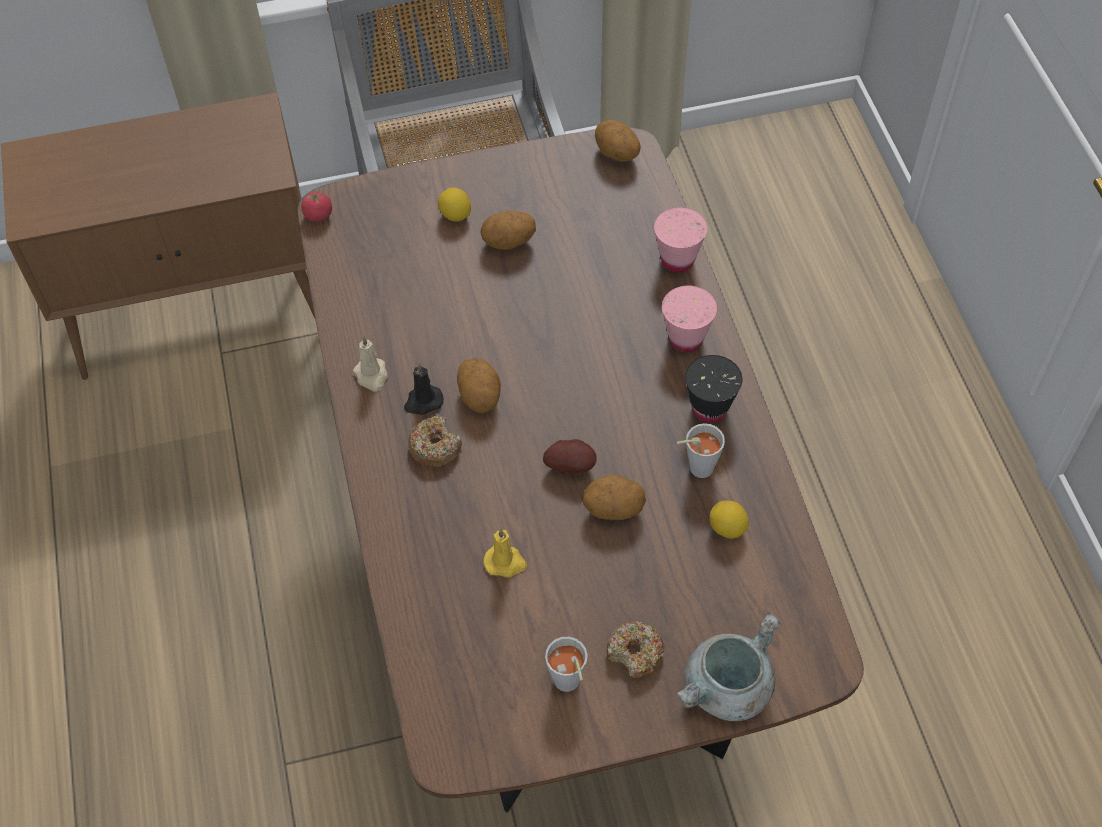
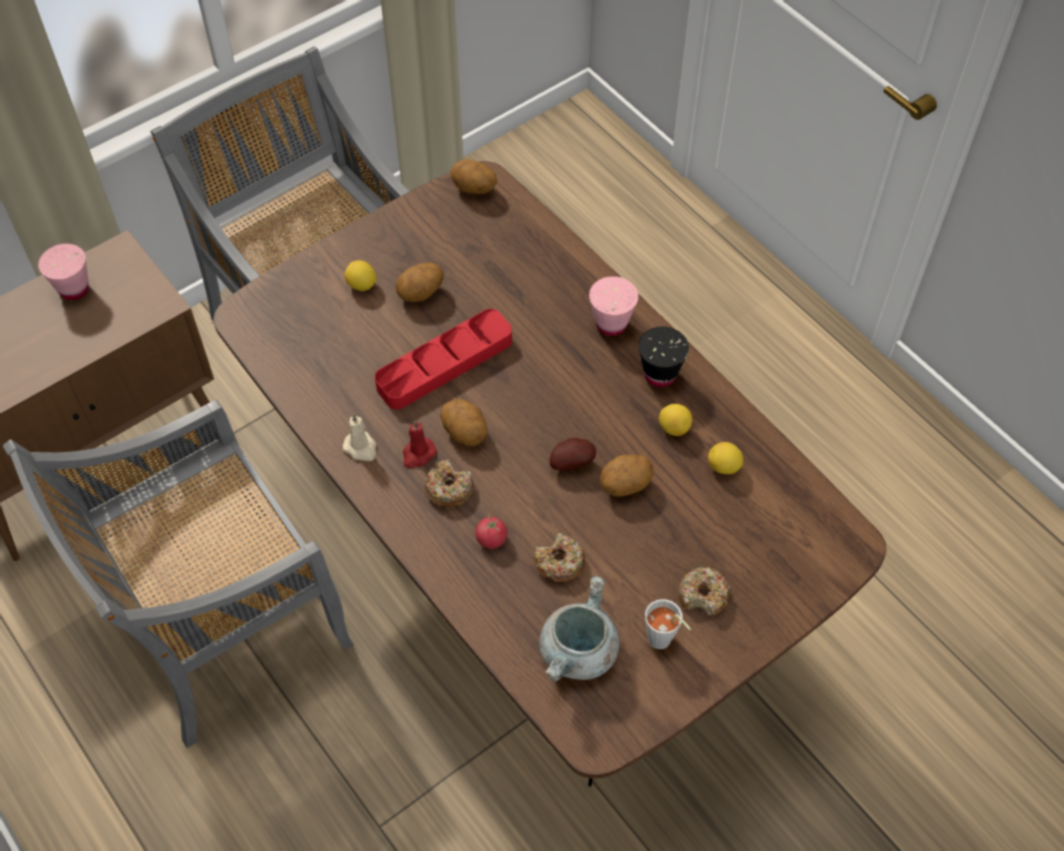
camera: 25 degrees left, 0 degrees up
tomato [301,187,332,222] -> tomato moved to [475,513,508,549]
black candle [404,363,444,415] -> red candle [403,420,437,468]
yellow candle [483,528,527,577] -> donut [534,533,586,582]
pink cup [654,207,707,272] -> pink cup moved to [38,244,89,300]
grey cup [677,423,725,478] -> lemon [659,404,692,436]
grey cooking pot [677,613,780,721] -> grey cooking pot moved to [539,575,619,682]
none -> grey chair [3,400,354,748]
none -> red tray [375,309,512,409]

